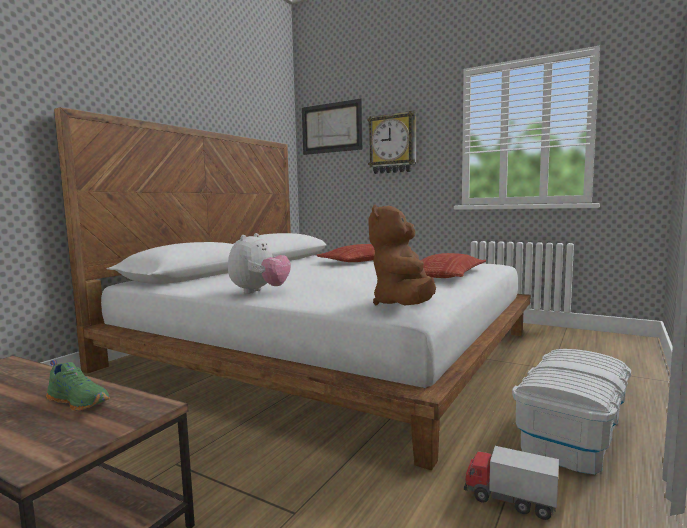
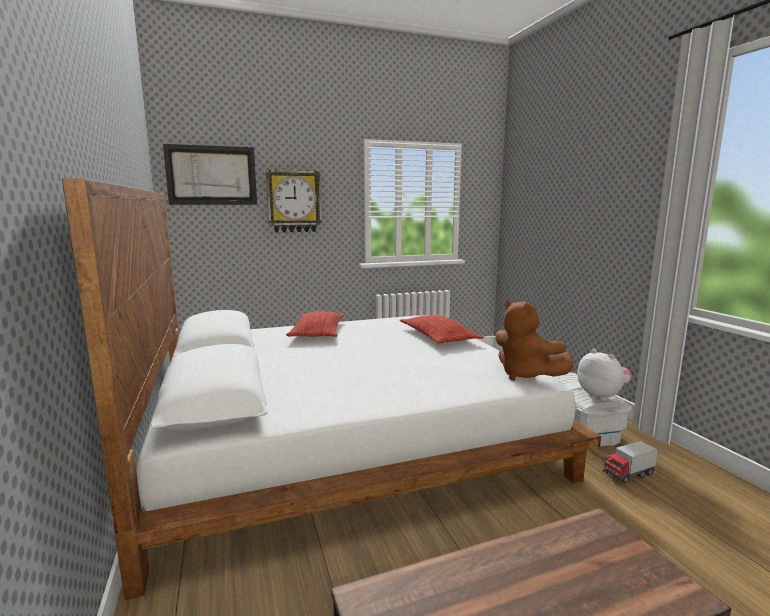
camera: 50 degrees left, 5 degrees up
green shoe [46,360,110,411] -> none
plush toy [228,233,291,294] -> plush toy moved to [577,349,632,401]

